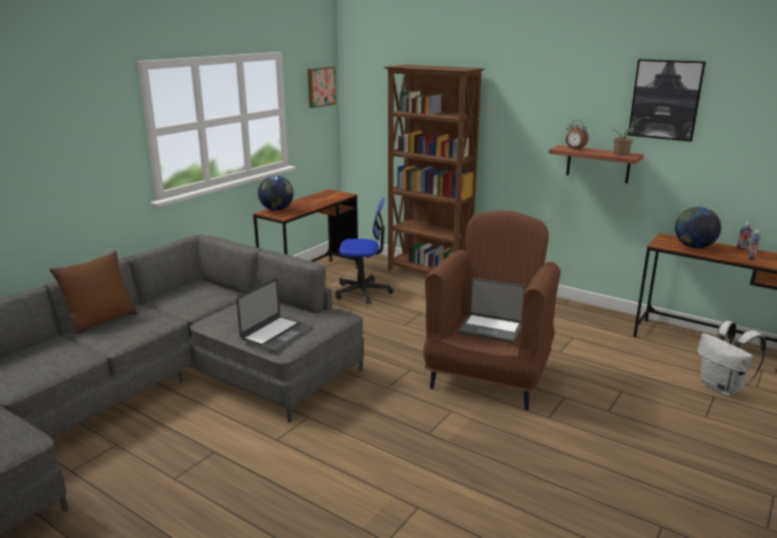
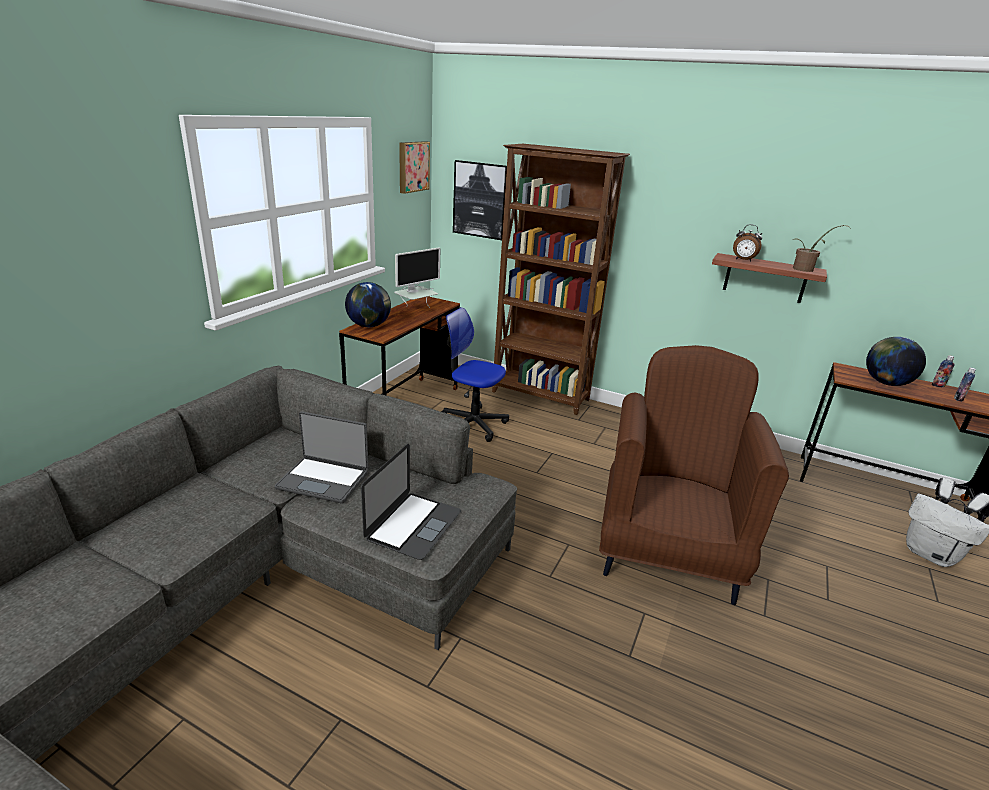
camera: 10 degrees left, 5 degrees up
brown pillow [49,251,137,334] -> none
office chair [335,198,394,305] -> office chair turned 150 degrees counterclockwise [441,307,509,442]
laptop [459,278,526,343] -> laptop moved to [274,411,369,504]
picture [628,59,706,142] -> picture moved to [453,160,507,240]
none -> monitor [394,247,440,308]

